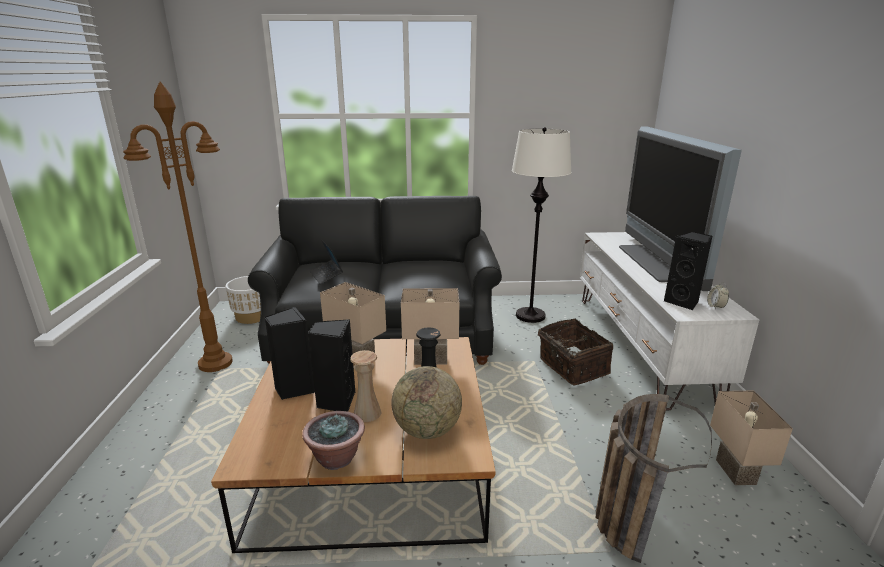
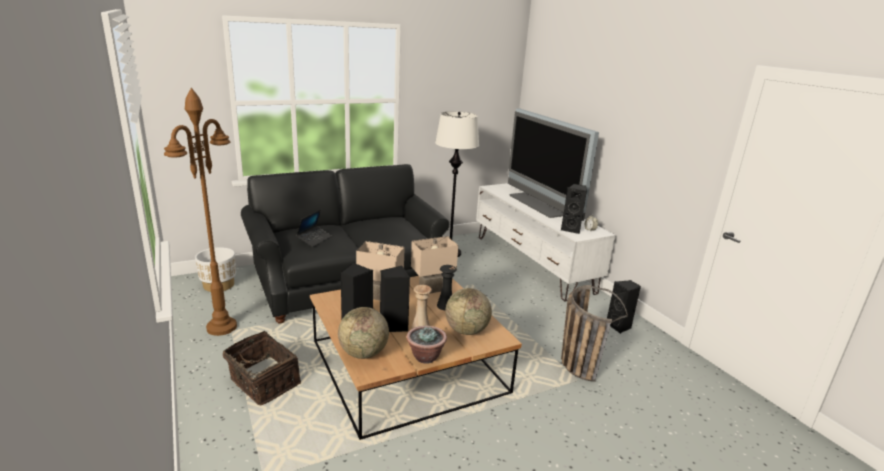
camera: 25 degrees left, 0 degrees up
laptop [310,240,343,284] -> laptop turned 105 degrees counterclockwise [296,210,332,247]
basket [538,318,613,385] -> basket moved to [223,331,301,405]
beige table lamp [710,390,793,485] -> black speaker [607,280,641,334]
none -> globe [338,307,389,359]

